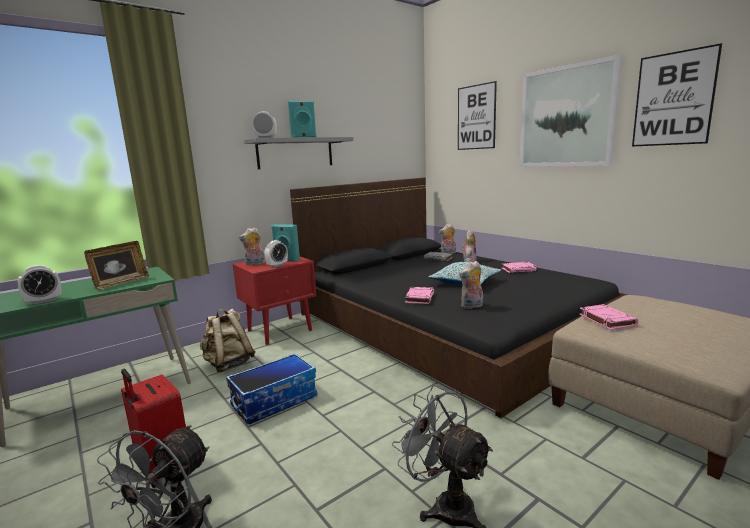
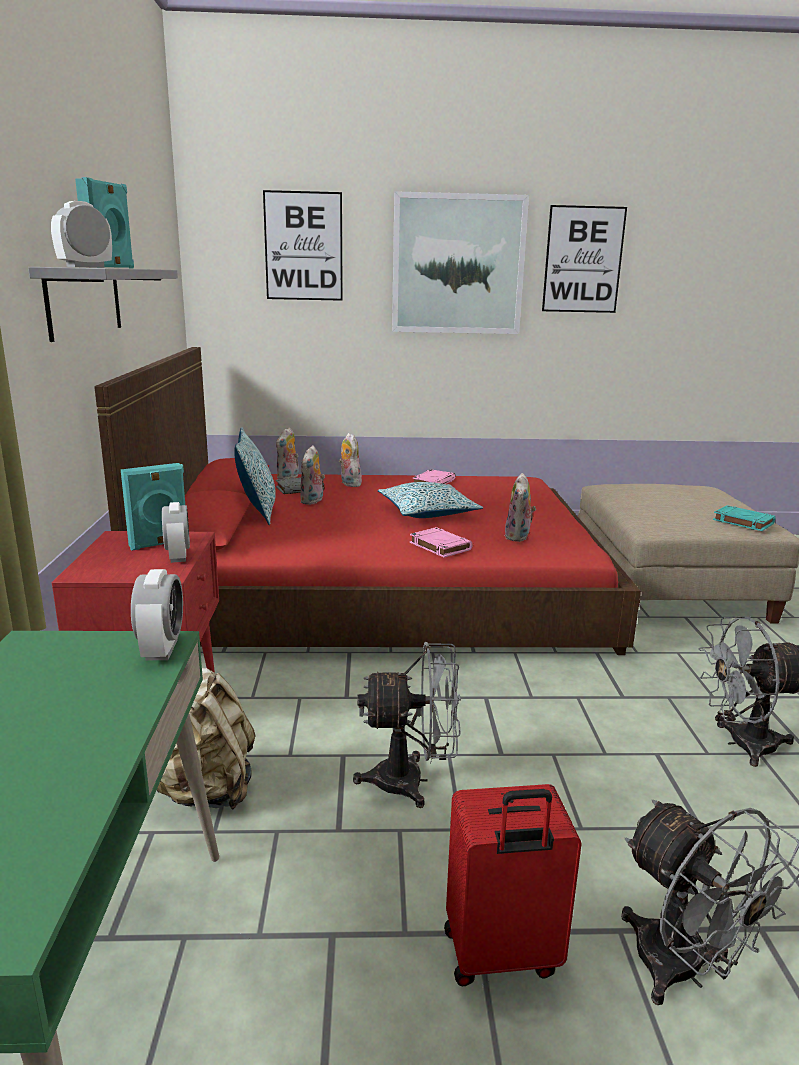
camera: 55 degrees left, 5 degrees up
alarm clock [18,265,62,305] -> alarm clock moved to [131,569,183,660]
picture frame [84,241,149,290] -> none
storage box [226,353,317,425] -> grey fan [353,641,461,808]
plush toy [239,227,265,266] -> plush toy moved to [300,446,325,505]
black bed [290,178,628,418] -> red bed [94,347,641,655]
pink book [579,304,638,330] -> none
none -> pillow [234,427,276,525]
none -> turquoise book [713,505,776,531]

